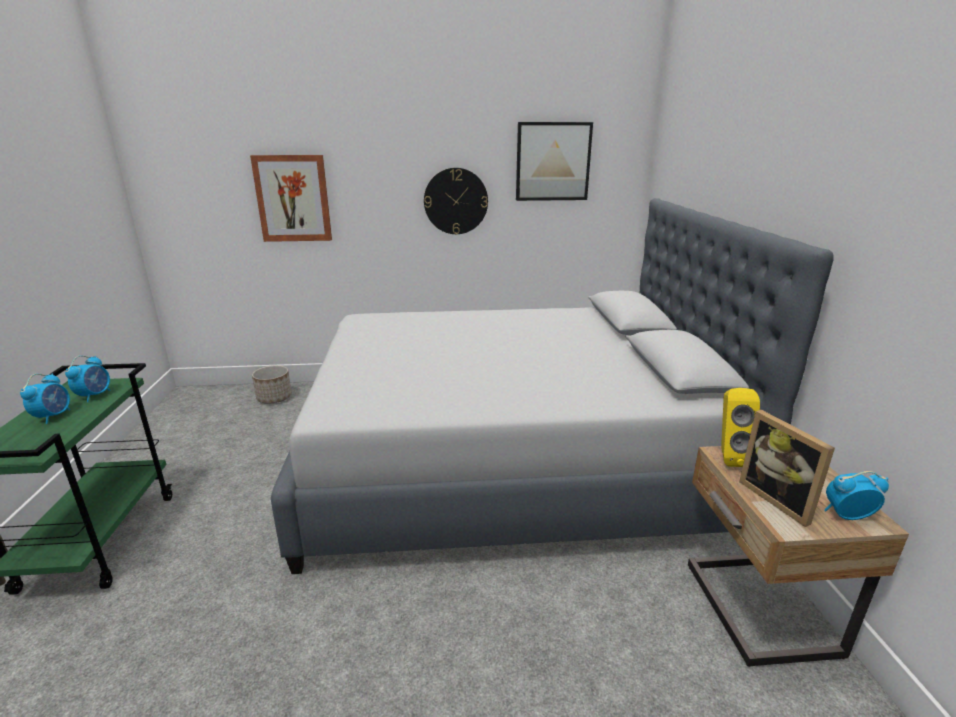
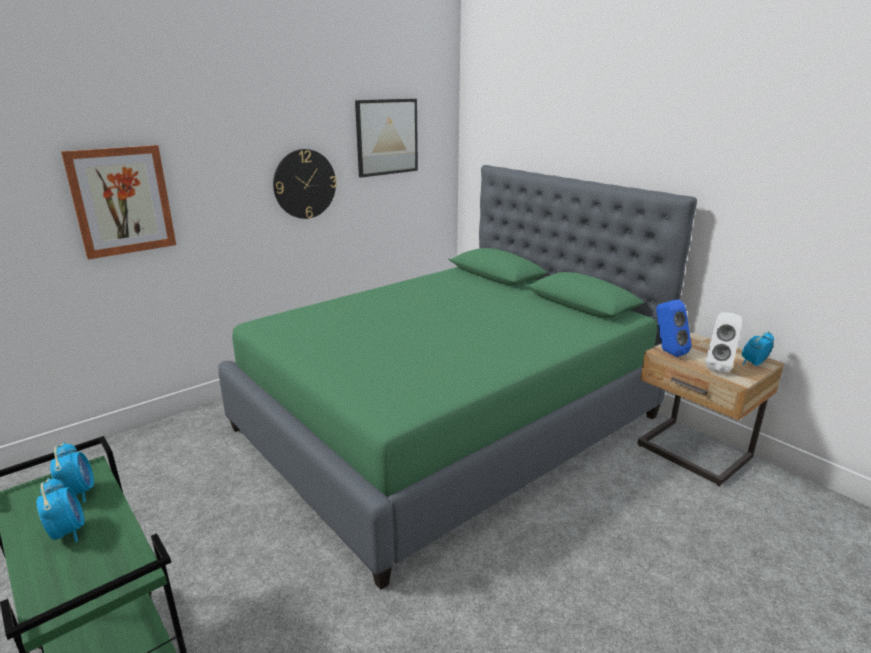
camera: 35 degrees left, 0 degrees up
planter [252,365,292,404] -> none
grey bed [271,198,834,574] -> green bed [218,165,697,590]
yellow speaker [721,388,760,467] -> blue speaker [656,300,692,357]
picture frame [739,410,835,527] -> white speaker [705,312,742,373]

